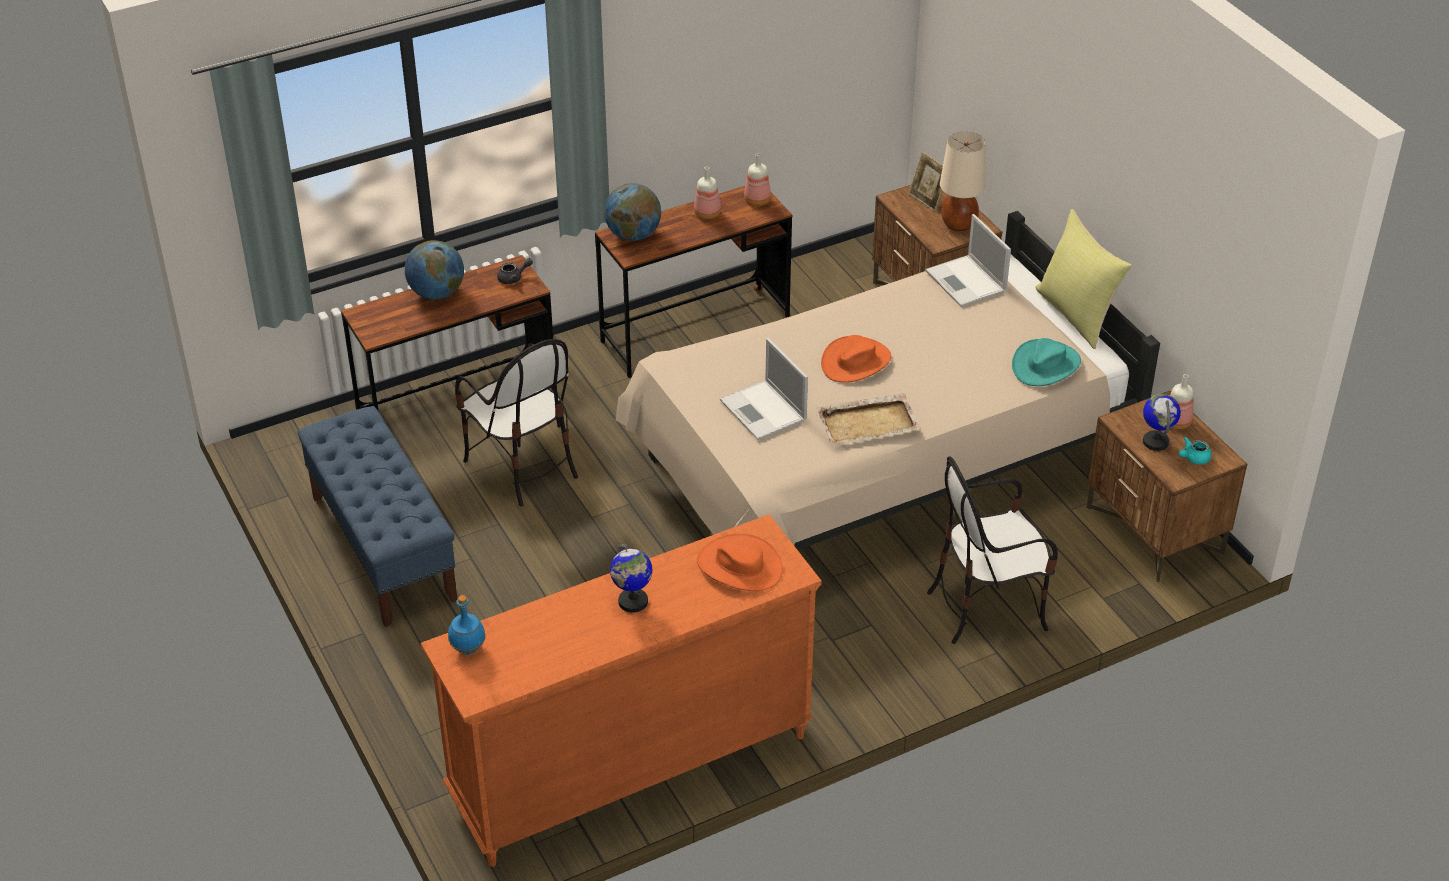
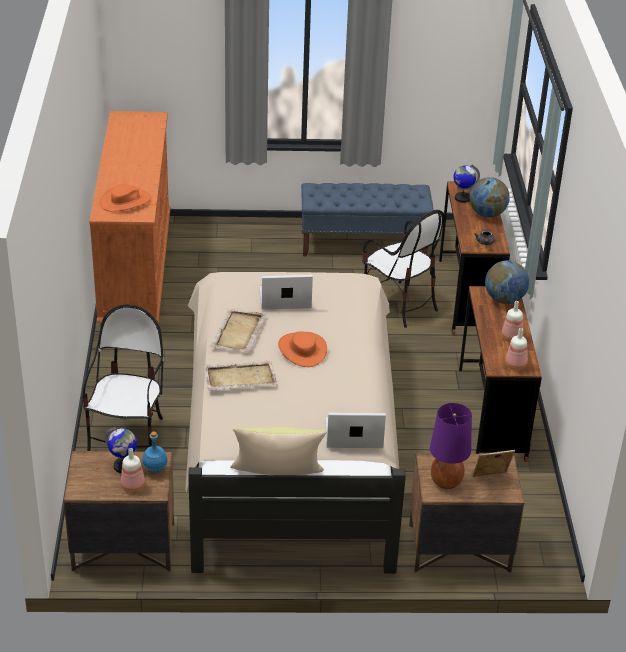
camera: 115 degrees right, 5 degrees down
blue bottle [448,595,485,655] -> blue bottle moved to [142,432,168,474]
chair [455,339,578,506] -> chair turned 120 degrees counterclockwise [362,210,444,328]
globe [610,544,652,613] -> globe moved to [454,165,480,203]
beige table lamp [940,131,985,231] -> purple table lamp [430,403,472,489]
turquoise hat [1012,338,1081,386] -> none
turquoise teapot [1179,437,1212,464] -> none
none -> beige tray [203,360,278,391]

